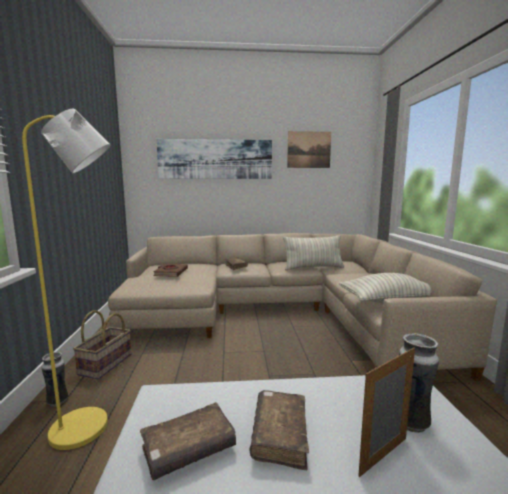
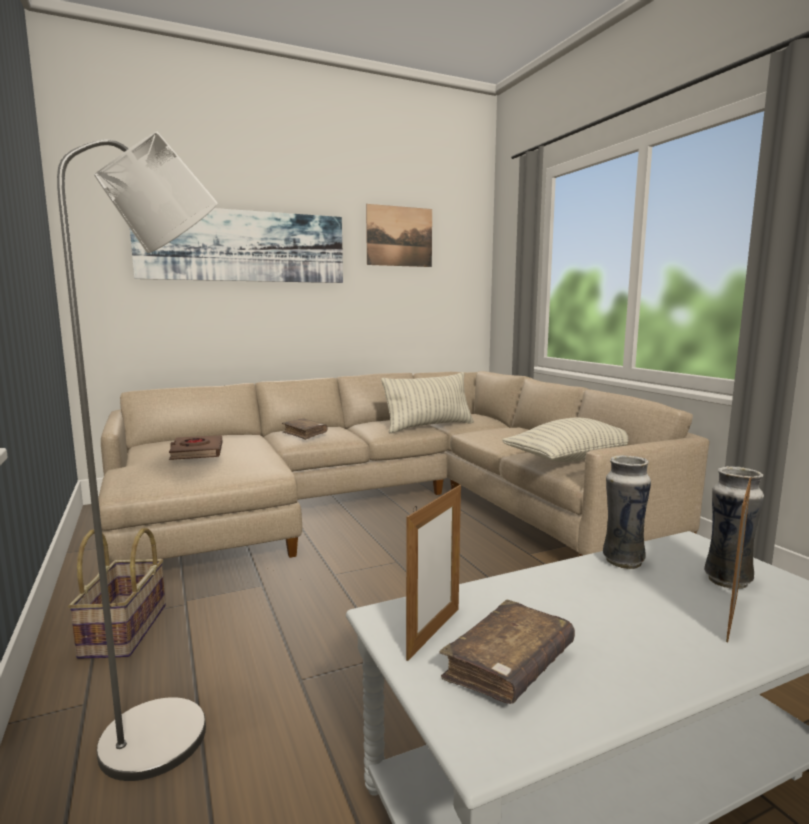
camera: 20 degrees left, 0 degrees up
yellow floor lamp [22,109,110,450] -> grey floor lamp [57,132,217,781]
vase [41,352,68,407] -> vase moved to [603,455,651,569]
brown book [250,390,309,470] -> none
none -> picture frame [406,484,461,661]

